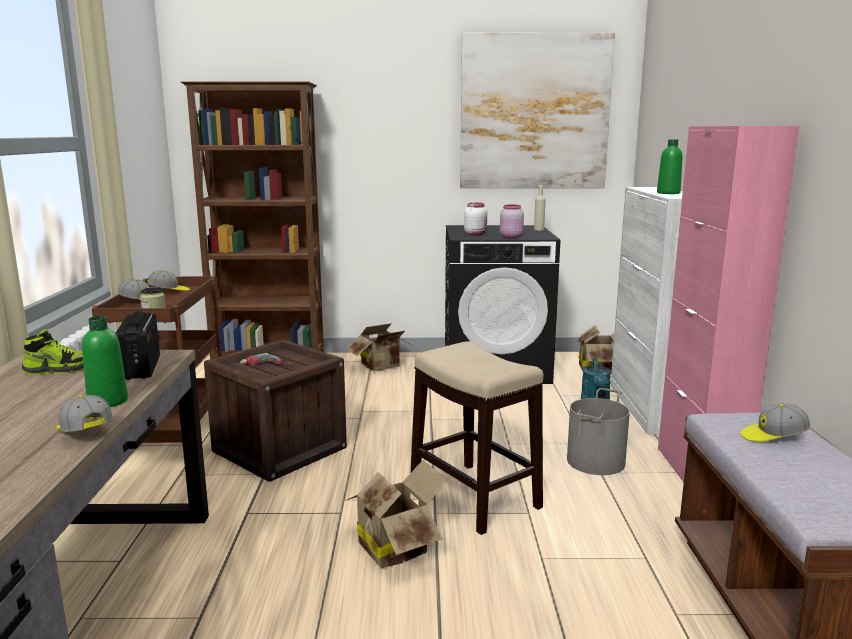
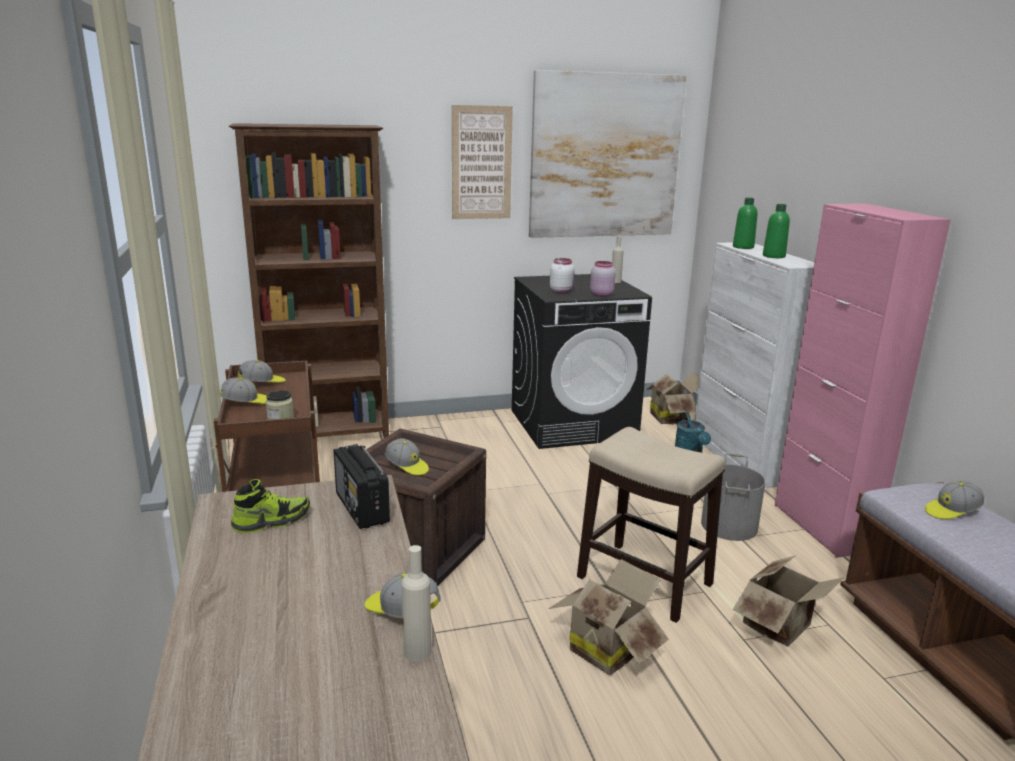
camera: 15 degrees left, 5 degrees up
green bottle [82,316,128,407] -> green bottle moved to [733,198,757,249]
power drill [240,353,292,366] -> cap [385,438,429,476]
cardboard box [346,323,415,371] -> cardboard box moved to [733,555,845,646]
none -> beige bottle [402,545,431,662]
none -> picture [452,105,513,219]

